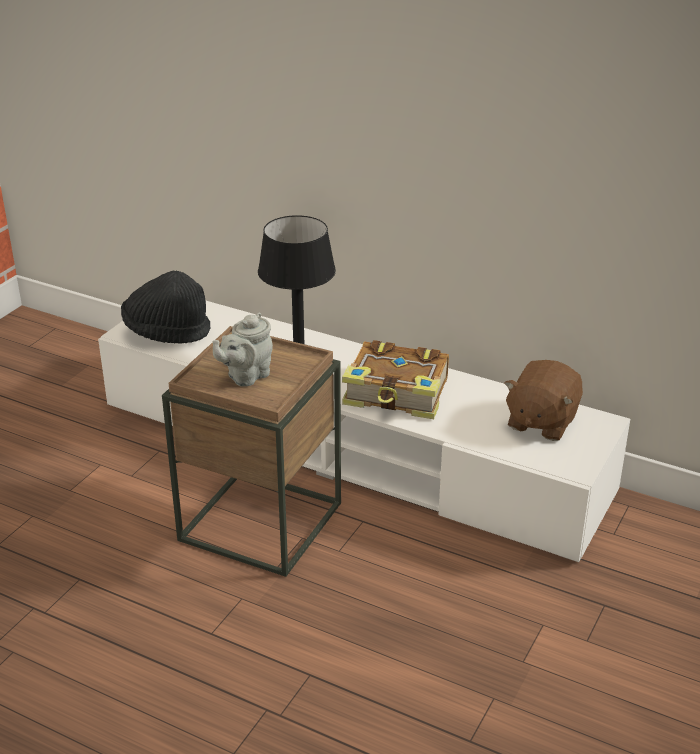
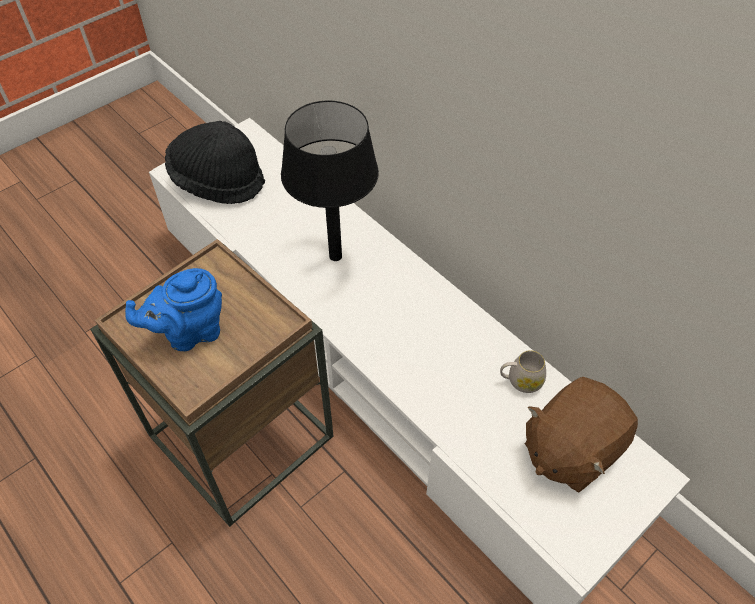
camera: 20 degrees right, 20 degrees up
grey teapot [212,313,273,387] -> blue teapot [125,268,222,351]
book [342,340,449,419] -> none
none -> white mug [500,350,546,393]

